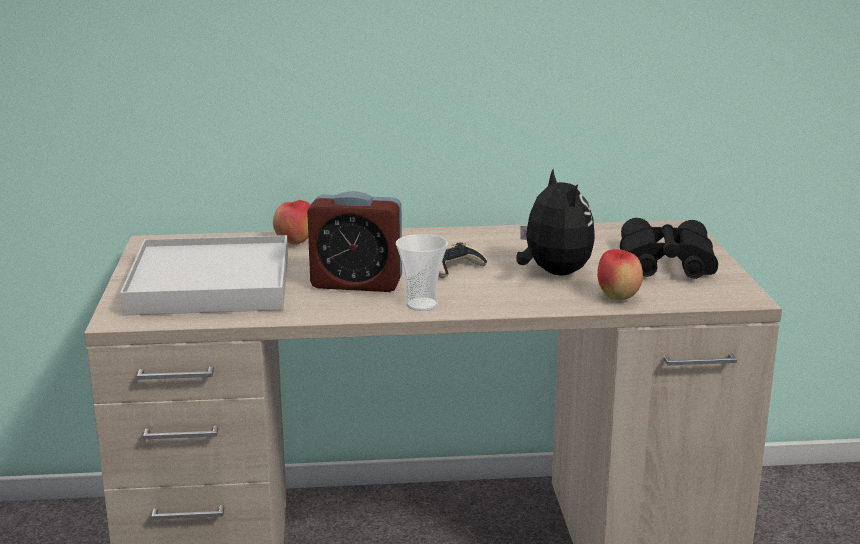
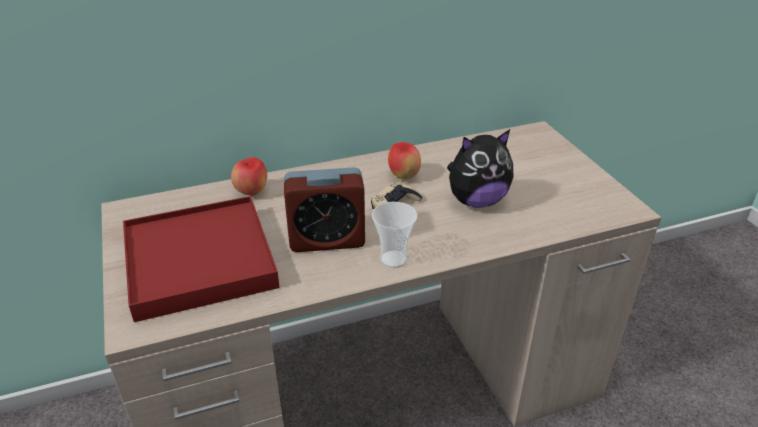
camera: 15 degrees left, 15 degrees up
white tray [120,235,288,316] -> red tray [123,196,280,322]
plush toy [516,169,595,275] -> plush toy turned 105 degrees clockwise [447,130,513,208]
apple [597,249,643,301] -> apple moved to [388,142,421,180]
black binoculars [620,218,718,279] -> none

